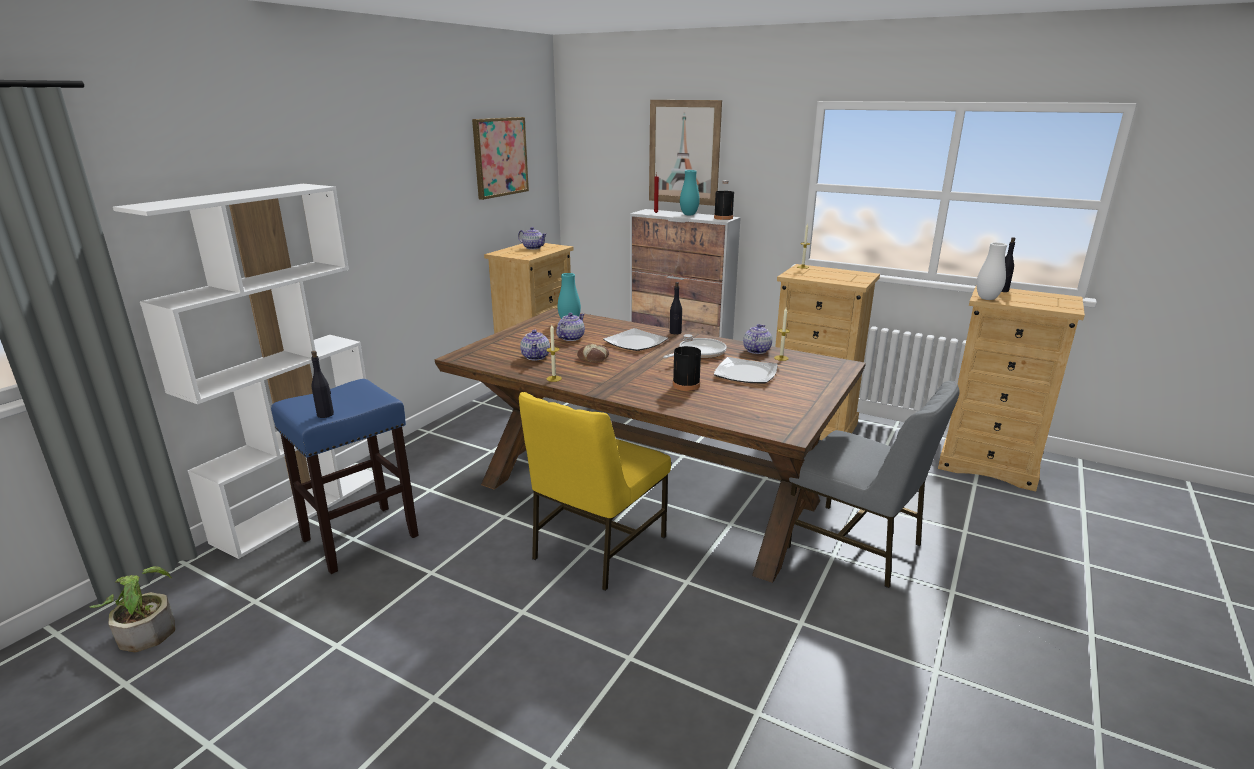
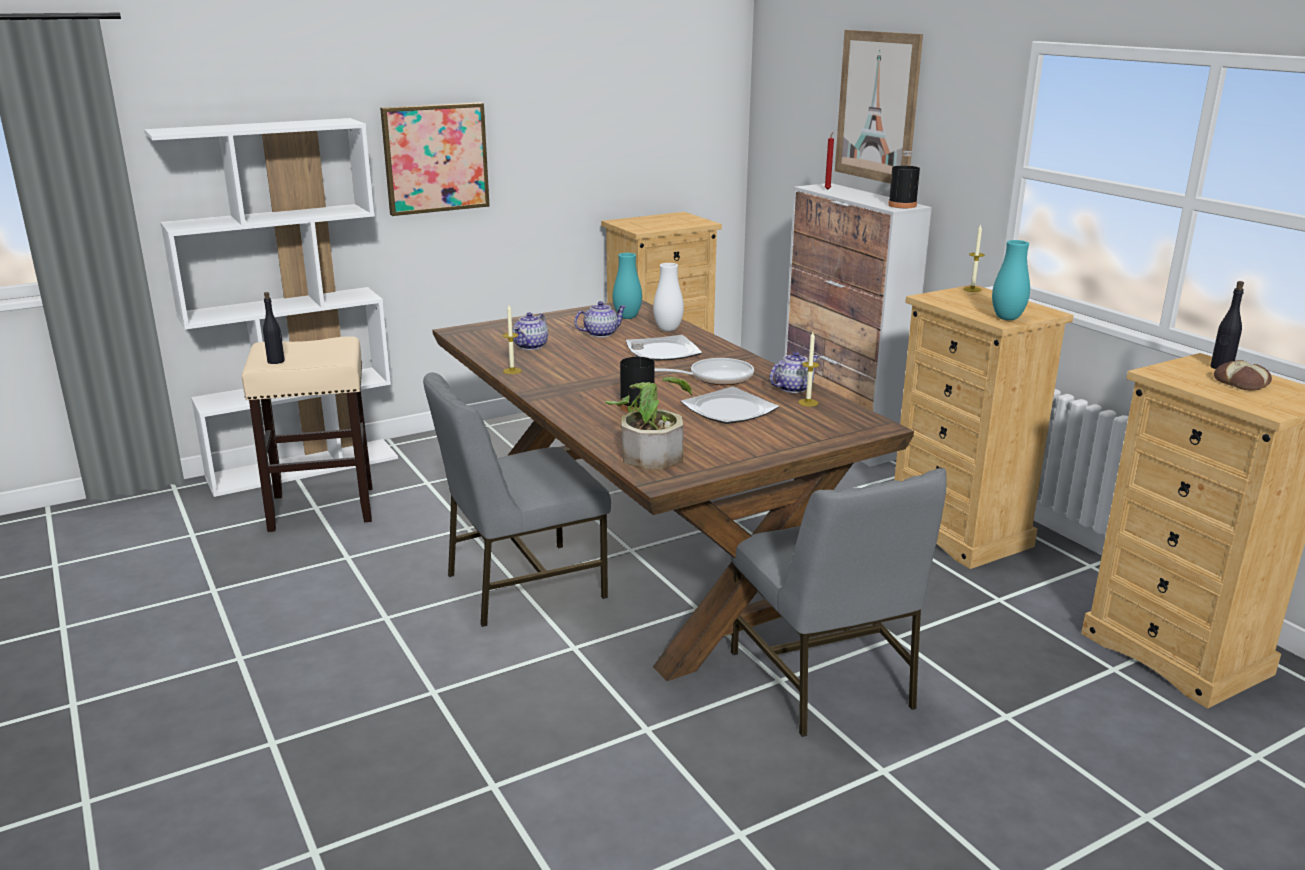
camera: 30 degrees right, 0 degrees up
potted plant [90,567,175,652] -> potted plant moved to [605,377,692,470]
blue stool [271,379,419,574] -> beige stool [242,336,372,532]
picture [472,117,529,200] -> picture moved to [380,102,490,216]
teapot [518,227,547,250] -> none
yellow chair [519,392,671,591] -> grey chair [423,373,611,627]
bread [577,344,609,363] -> bread moved to [1214,360,1272,390]
black bottle [670,282,682,335] -> none
turquoise vase [680,170,700,215] -> turquoise vase moved to [992,240,1030,320]
white vase [976,242,1007,300] -> white vase moved to [653,263,684,331]

